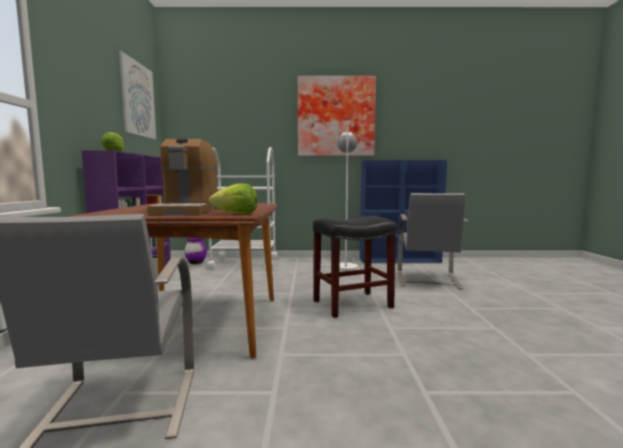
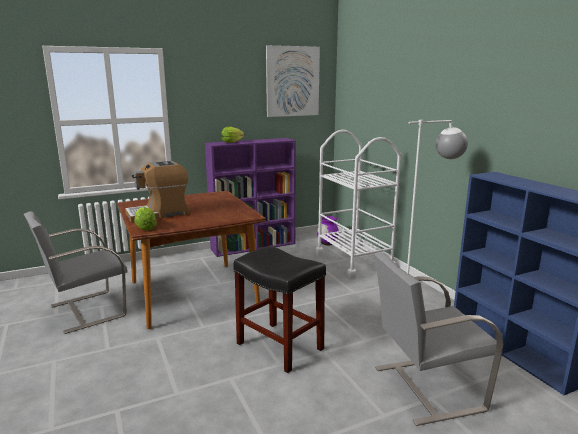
camera: 65 degrees right, 10 degrees up
picture [298,76,376,156] -> none

